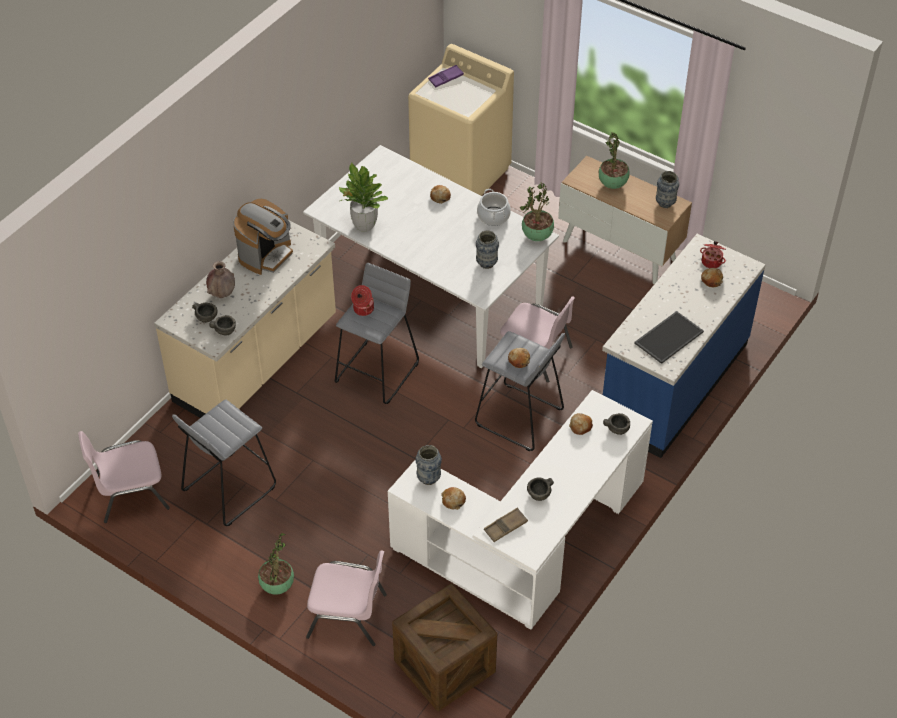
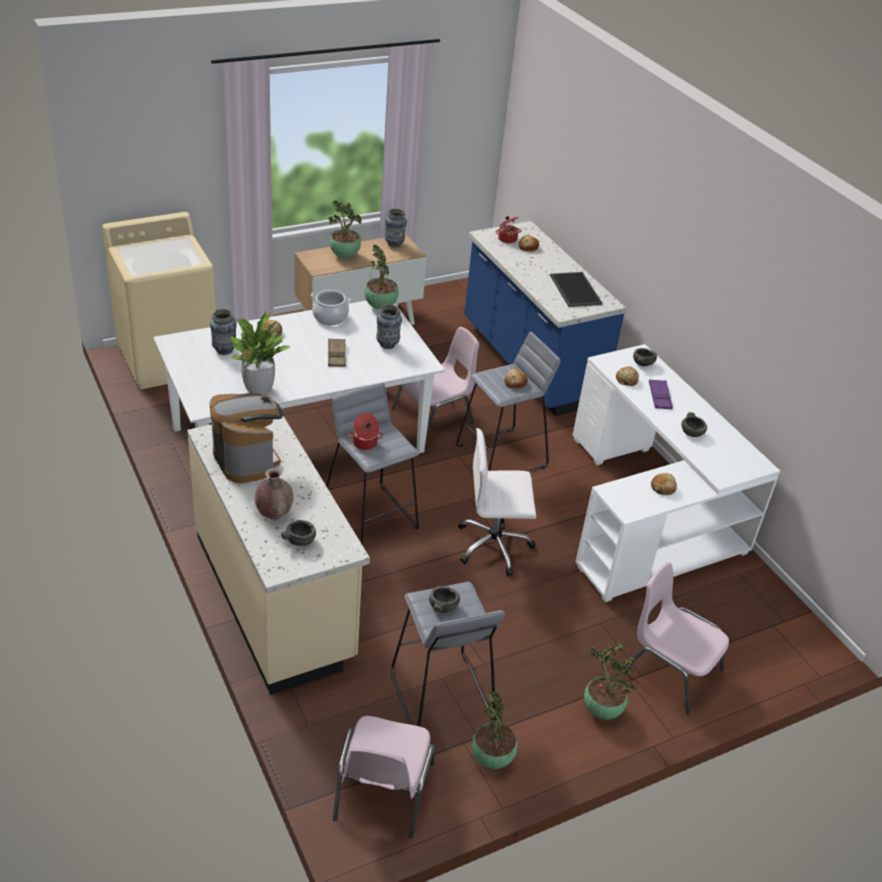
camera: 65 degrees left, 10 degrees down
grey bowl [210,315,236,335] -> grey bowl moved to [429,586,460,613]
pink chair [306,550,387,646] -> pink chair turned 90 degrees counterclockwise [624,562,729,715]
crate [392,583,497,711] -> none
vase [416,445,442,485] -> vase moved to [210,309,237,355]
purple tray [428,65,464,87] -> purple tray moved to [649,379,673,409]
brown tray [484,508,528,542] -> brown tray moved to [328,338,346,367]
none -> white office chair [458,428,536,576]
none -> potted plant [472,692,517,769]

